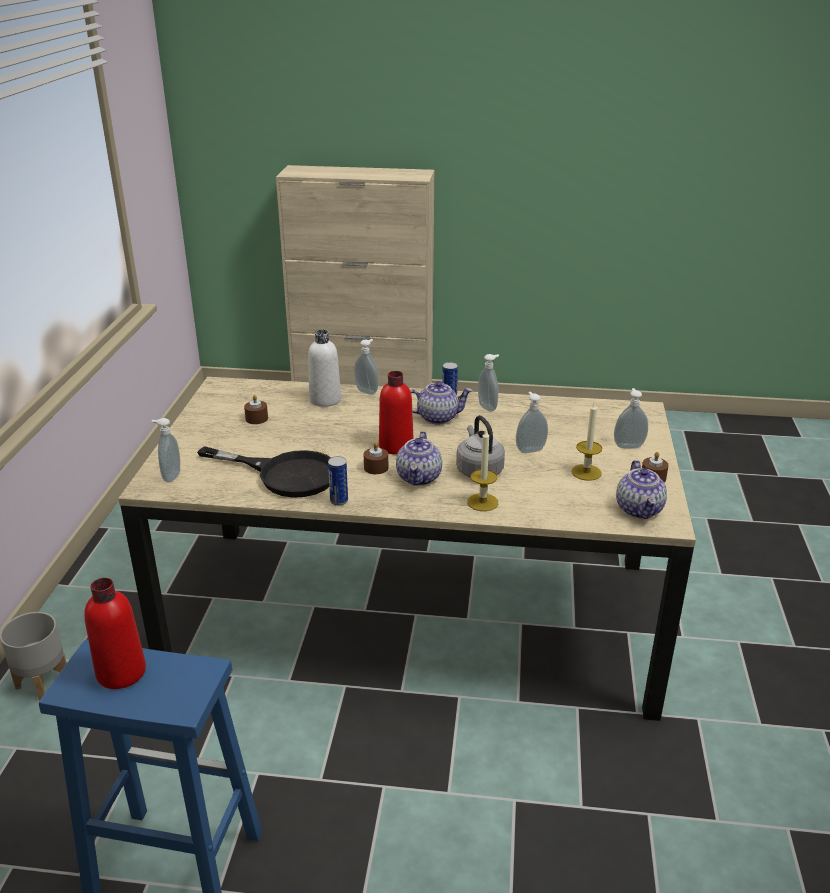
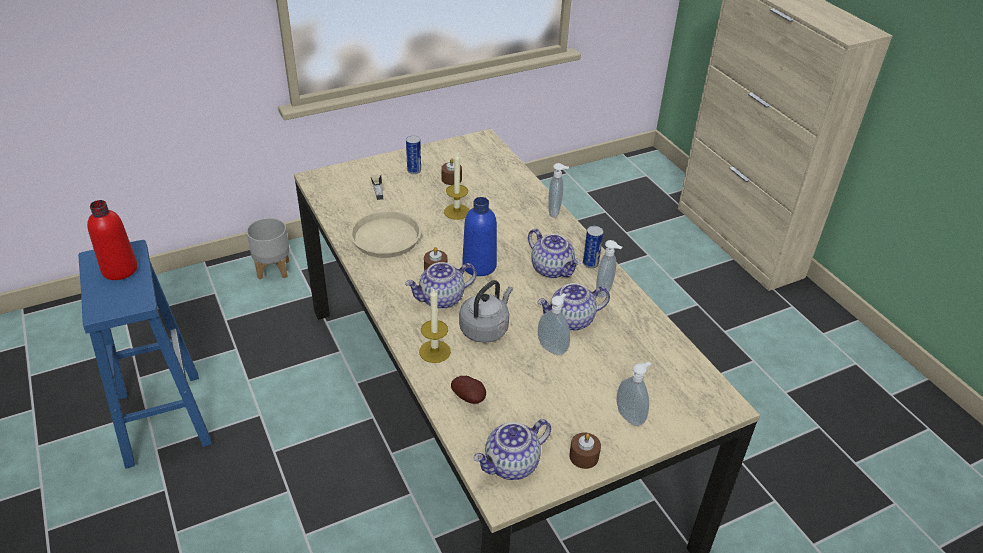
camera: 55 degrees right, 10 degrees up
soap dispenser [152,418,180,482] -> none
black frying pan [197,446,331,498] -> beige frying pan [350,174,421,258]
white bottle [308,330,341,407] -> none
can [328,456,348,506] -> can moved to [406,135,421,174]
red bottle [379,371,414,455] -> blue bottle [462,197,497,276]
candle [571,401,602,481] -> candle moved to [444,153,470,220]
none -> potato [451,376,486,404]
none -> teapot [537,283,610,331]

